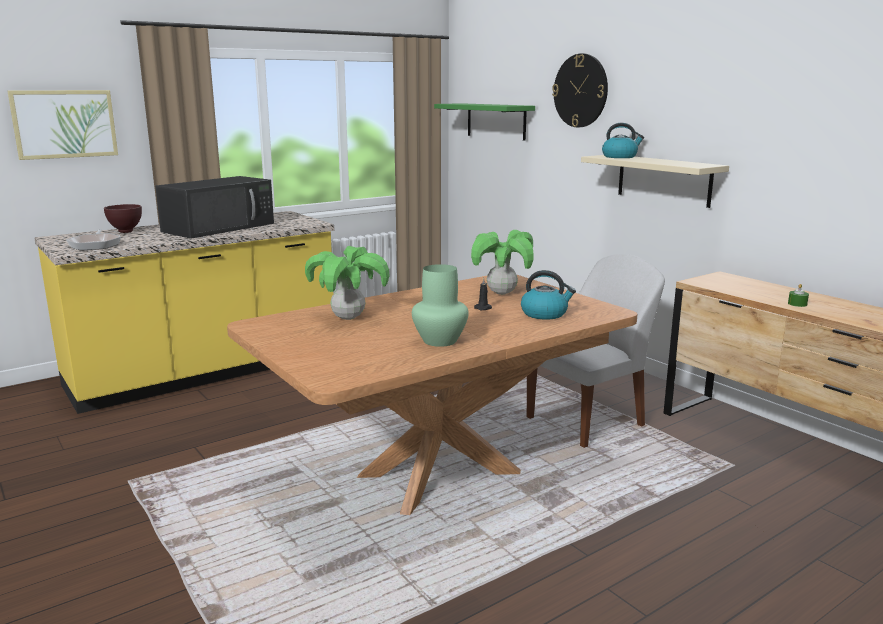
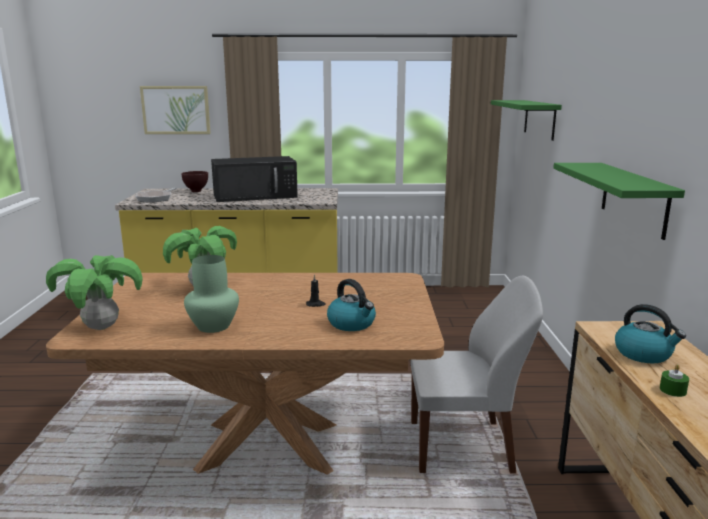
camera: 35 degrees right, 0 degrees up
potted plant [471,230,534,295] -> potted plant moved to [46,255,143,330]
wall clock [552,53,608,127] -> none
beige shelf [581,155,729,208] -> green shelf [553,163,685,240]
kettle [602,123,644,158] -> kettle moved to [615,304,686,363]

